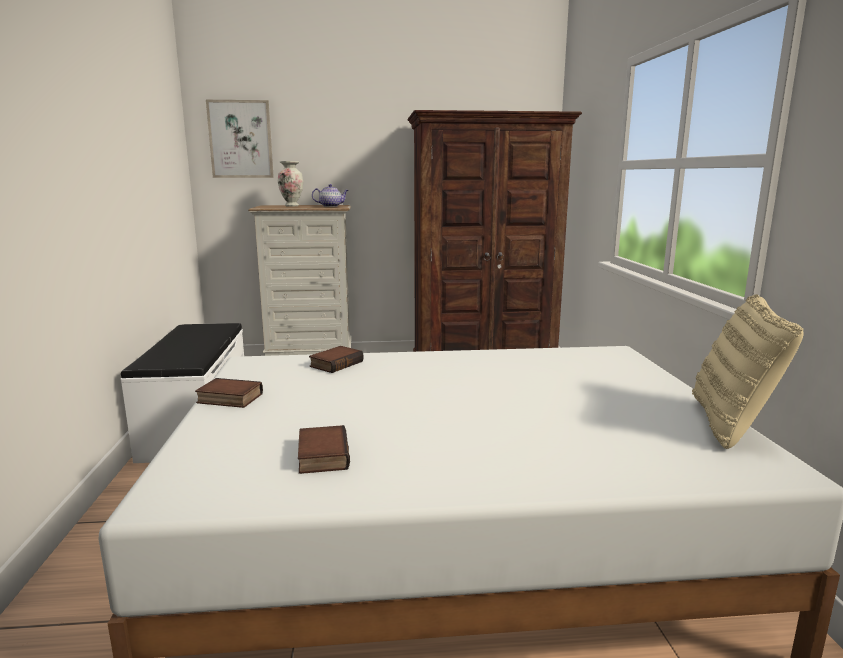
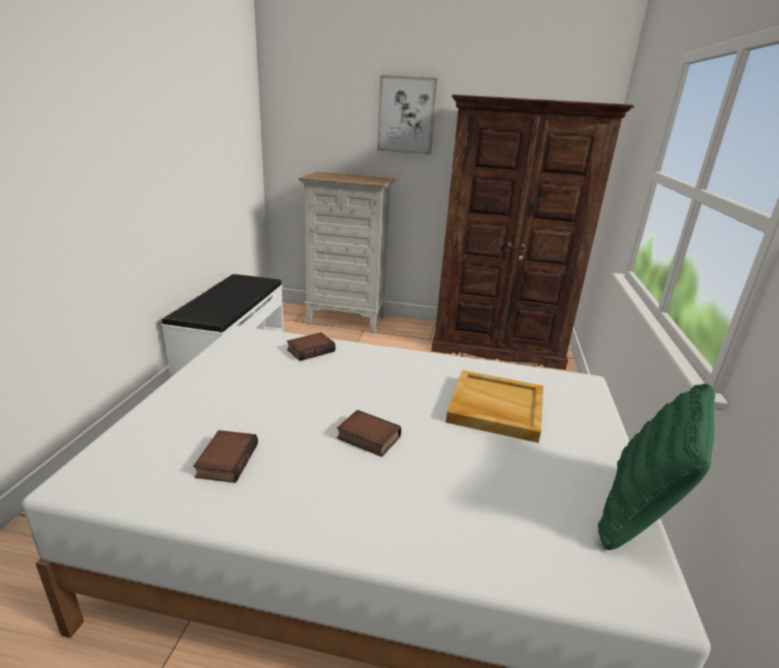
camera: 15 degrees right, 10 degrees up
book [195,378,263,408] -> book moved to [337,410,401,457]
picture [206,100,274,178] -> picture moved to [377,75,438,155]
vase [278,161,303,206] -> none
teapot [312,184,348,207] -> none
beige pillow [692,294,804,449] -> green pillow [598,383,715,550]
none -> beige tray [446,370,543,443]

